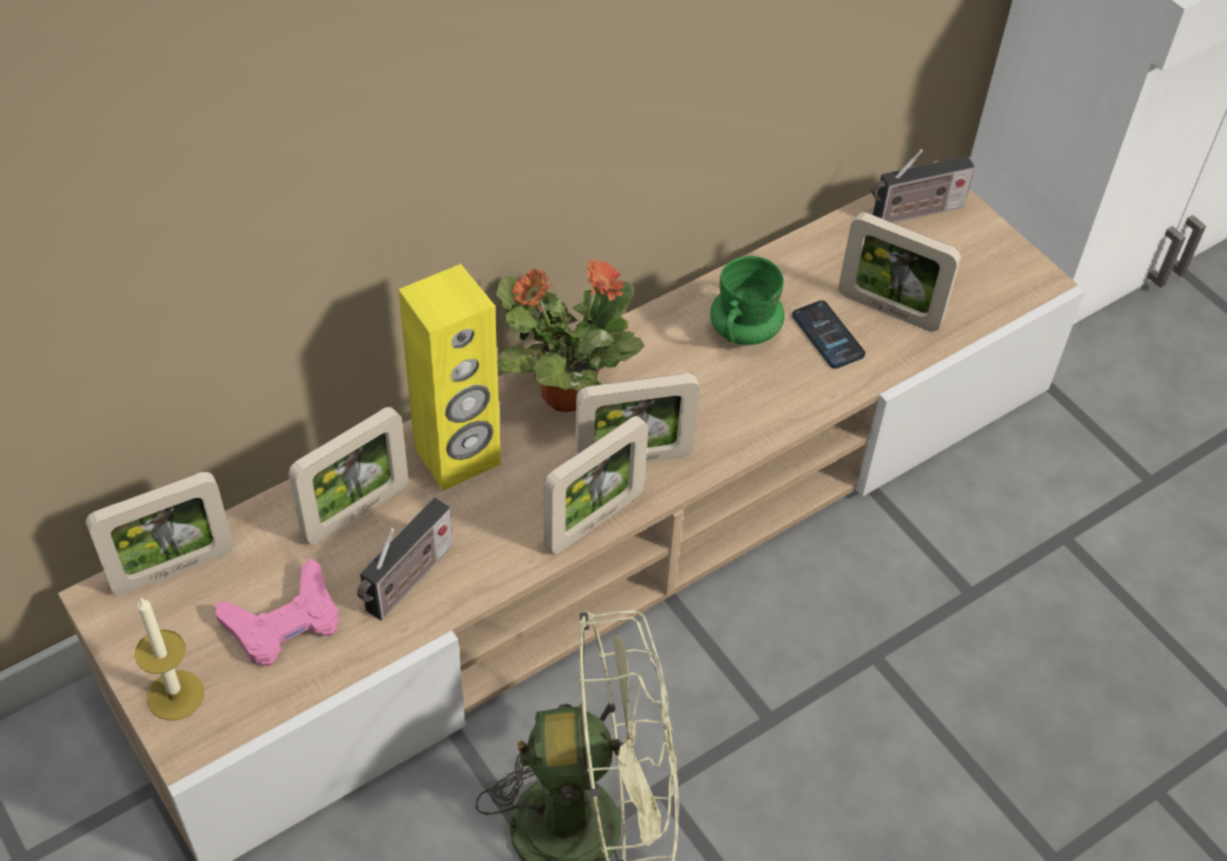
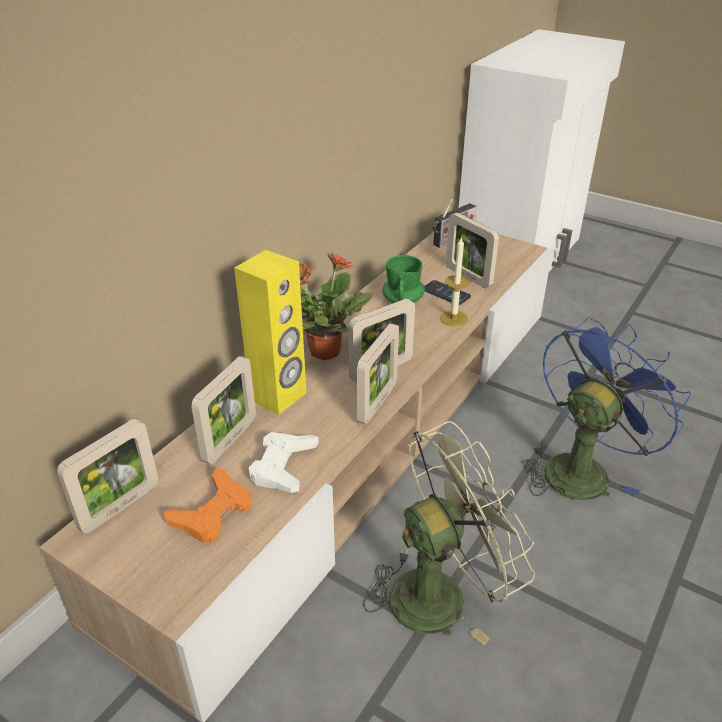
camera: 20 degrees left, 15 degrees down
candle [135,598,204,721] -> candle moved to [440,237,470,327]
pink game controller [216,558,340,667] -> orange game controller [163,468,252,543]
radio [357,498,453,620] -> white game controller [249,432,319,493]
picture frame [838,212,961,331] -> picture frame turned 45 degrees clockwise [446,213,499,288]
none -> blue fan [523,317,691,500]

